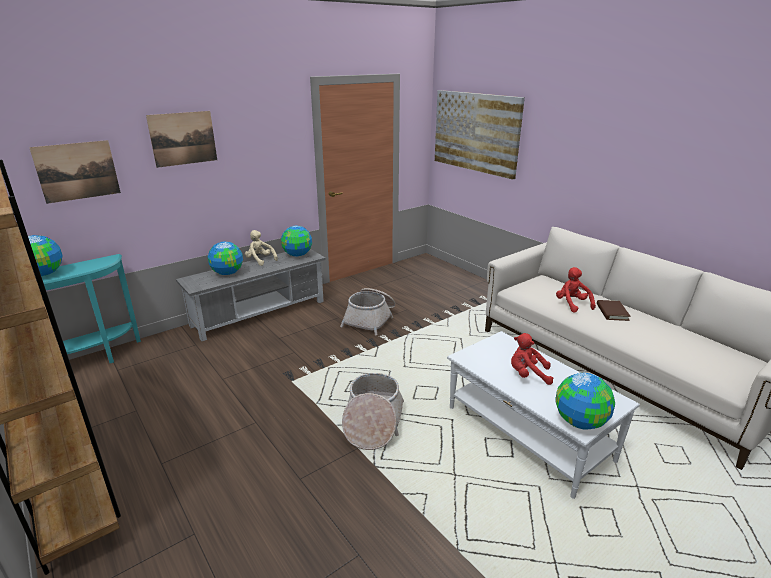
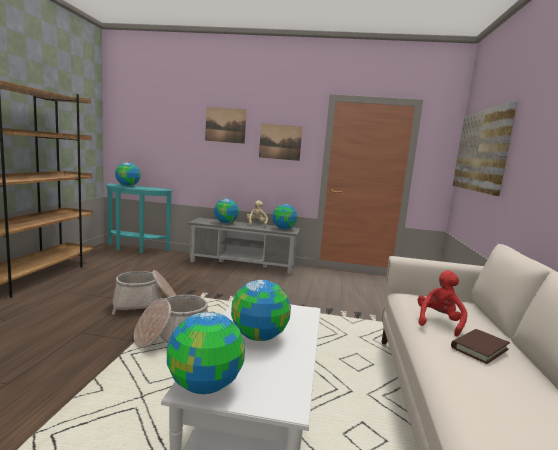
camera: 45 degrees right, 15 degrees down
picture [29,140,121,204] -> picture moved to [259,124,303,161]
basket [340,288,395,335] -> basket moved to [112,270,176,315]
red plush toy [511,333,553,385] -> globe [231,280,291,341]

